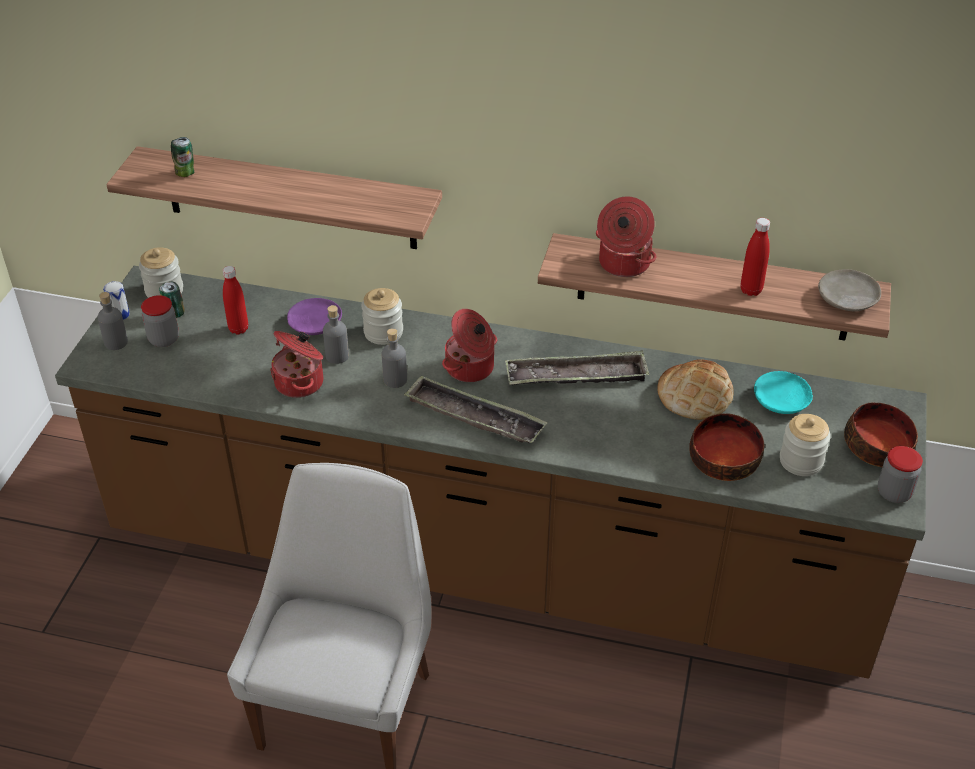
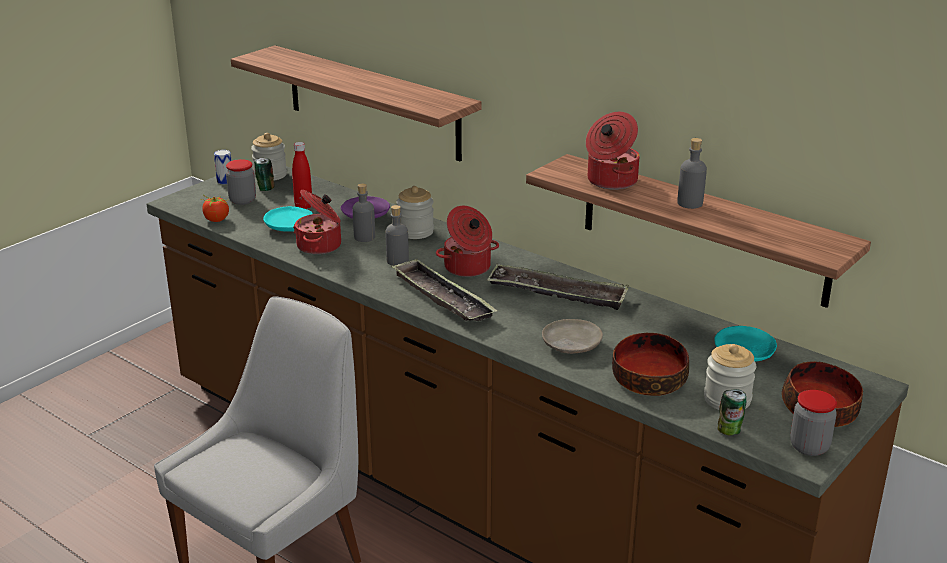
camera: 25 degrees right, 15 degrees down
grey bottle [98,292,128,350] -> grey bottle moved to [677,138,707,209]
can [171,137,194,177] -> can moved to [717,389,746,436]
bread [657,359,734,420] -> none
red bottle [740,218,770,296] -> none
beige plate [818,269,881,312] -> beige plate moved to [542,319,603,354]
none -> tomato [200,196,229,222]
none -> turquoise plate [263,206,313,232]

